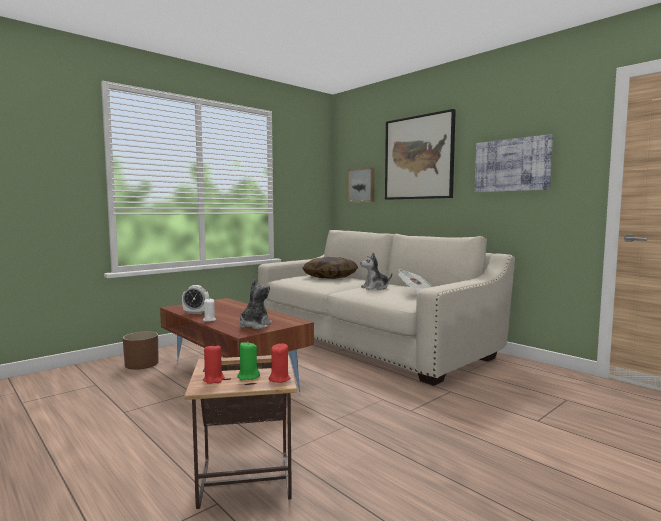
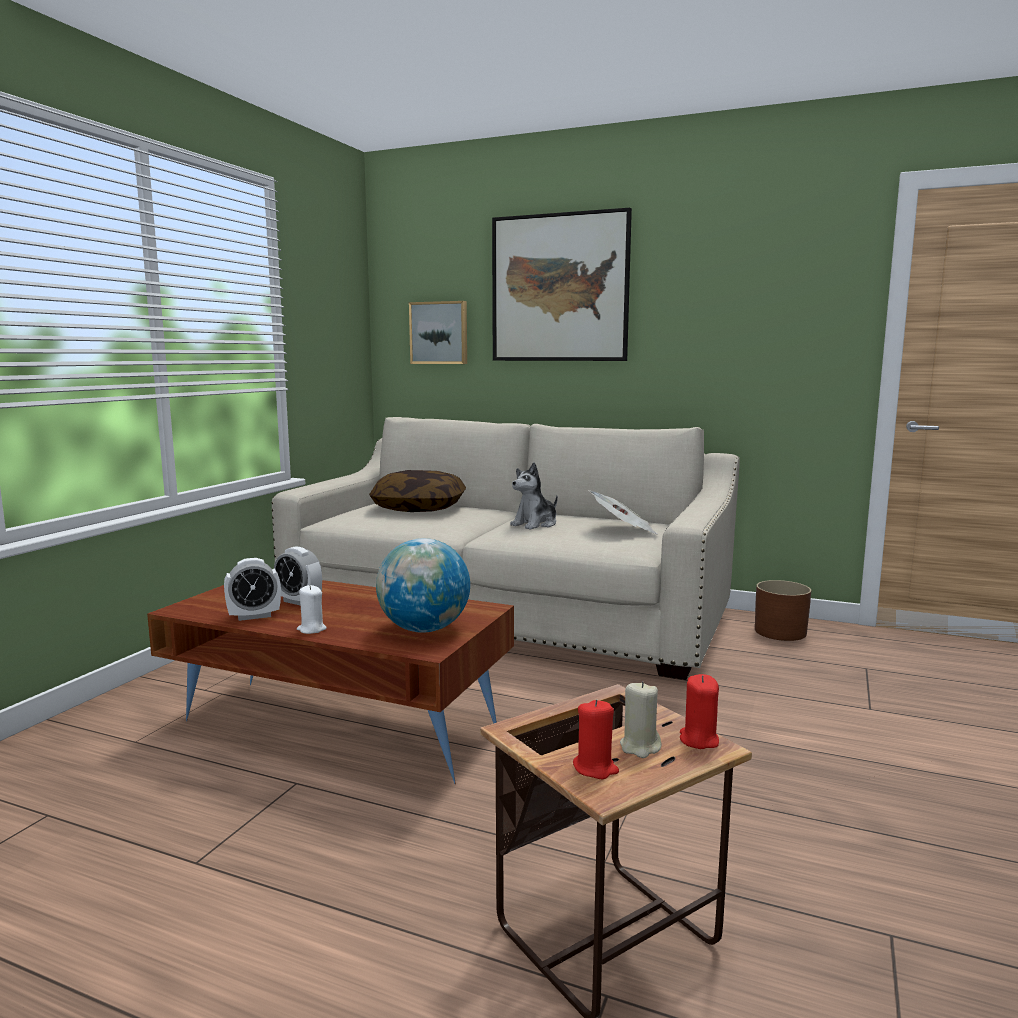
camera: 25 degrees left, 5 degrees up
brown planter [123,331,158,370] -> brown planter moved to [755,580,811,641]
green candle [237,341,260,381] -> beige candle [620,681,661,758]
plush toy [240,279,272,329] -> globe [376,538,470,633]
picture [475,134,553,192] -> none
none -> alarm clock [274,546,322,606]

